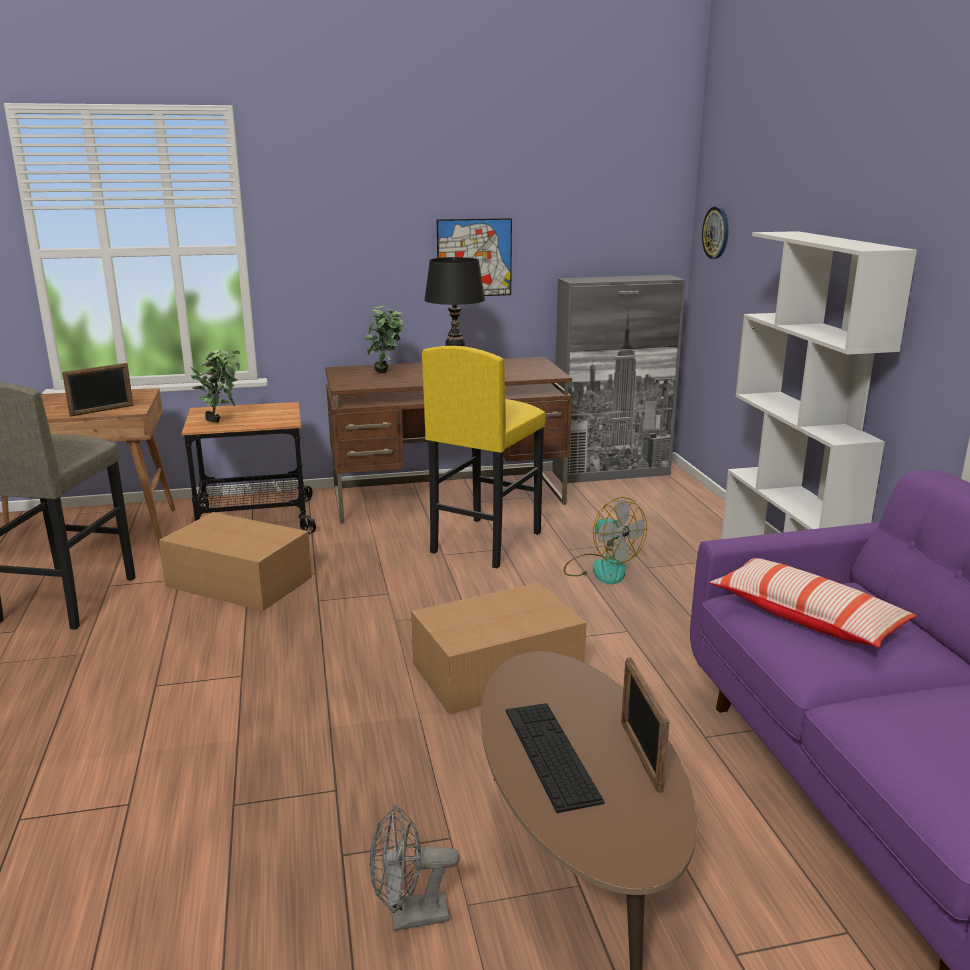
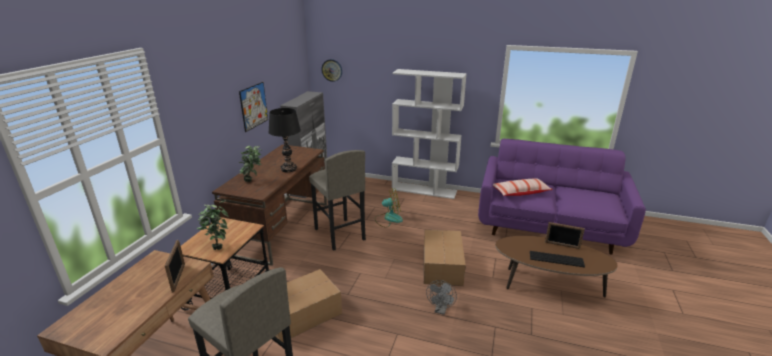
camera: 60 degrees left, 5 degrees up
grey fan [369,805,460,931] -> grey fan moved to [426,280,457,315]
yellow stool [422,346,546,569] -> grey stool [309,150,366,251]

